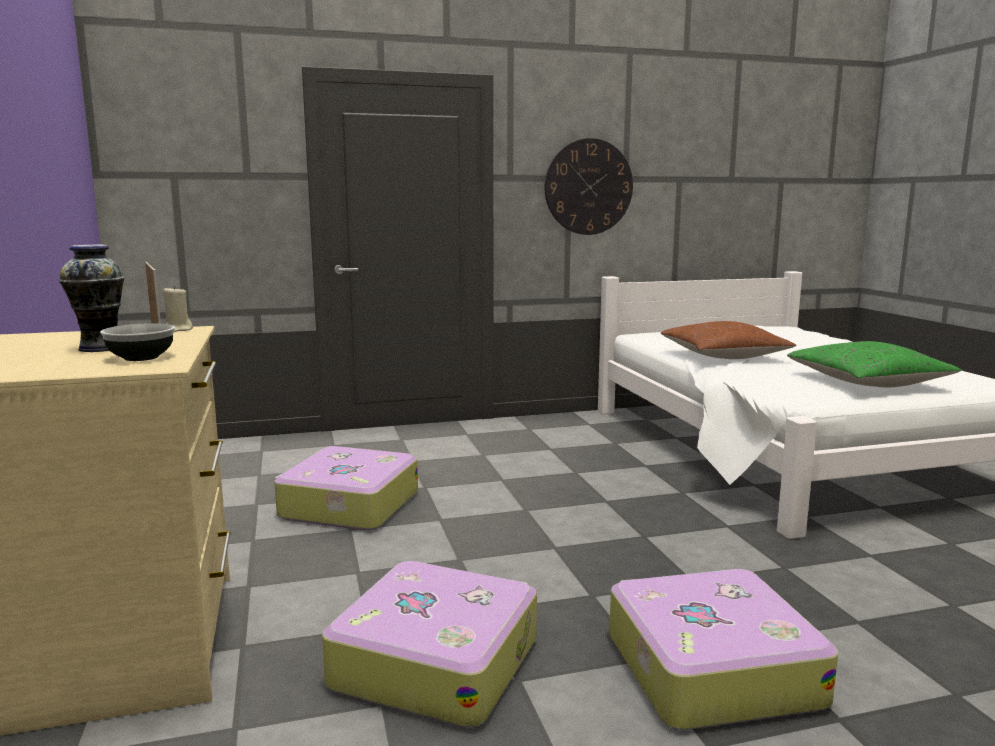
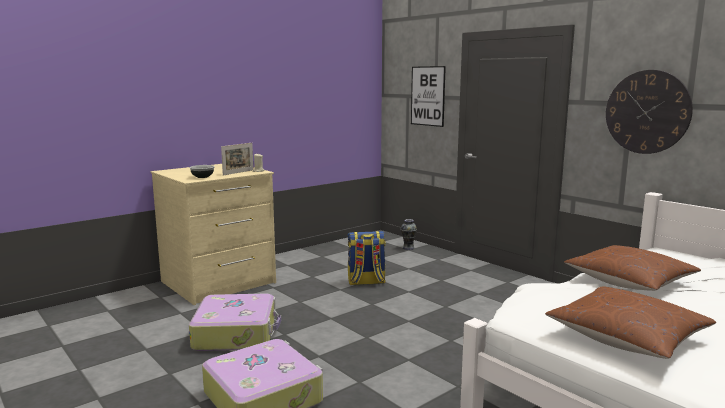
camera: 65 degrees right, 0 degrees up
vase [59,245,125,352] -> vase moved to [400,219,417,250]
suitcase [274,446,418,531] -> backpack [348,231,386,285]
green pillow [787,341,962,387] -> brown pillow [545,287,716,359]
none -> picture [411,66,446,127]

